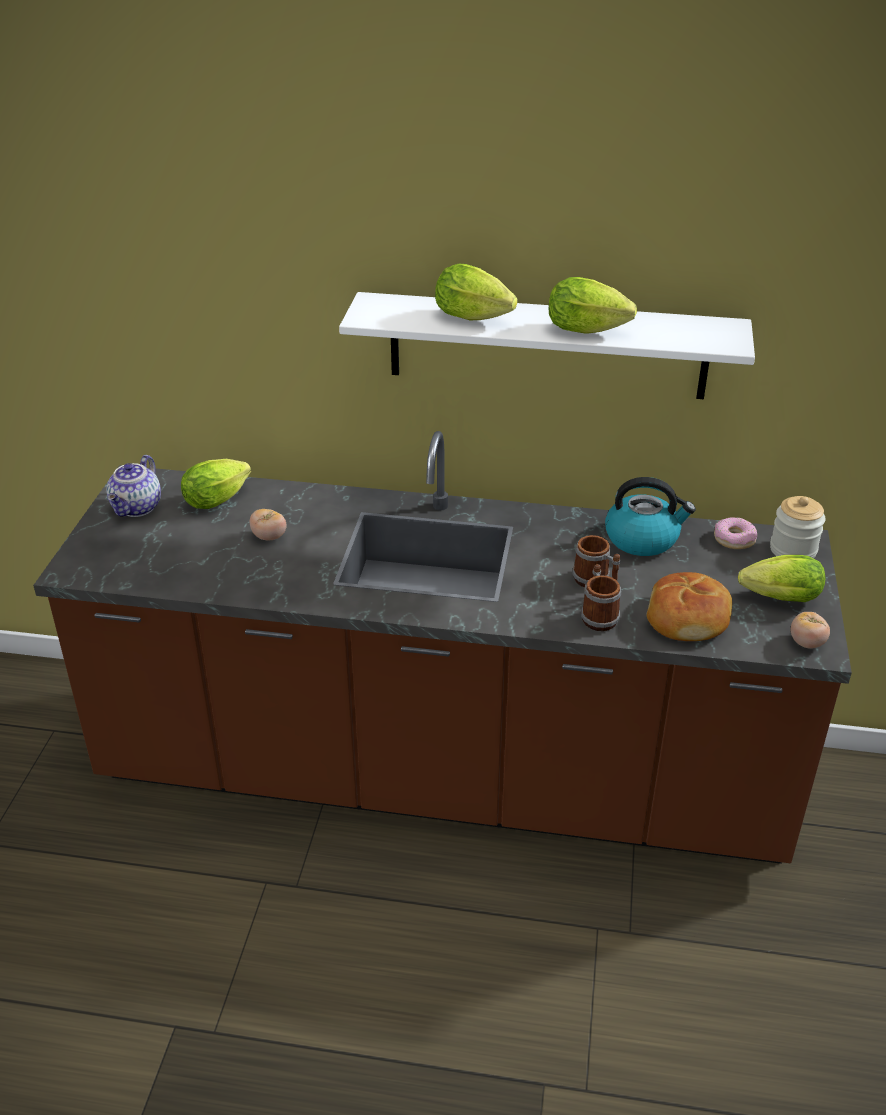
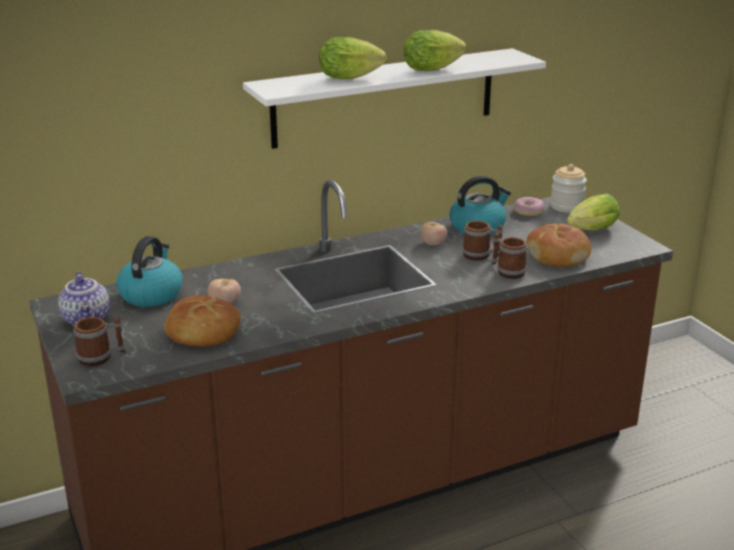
camera: 35 degrees left, 10 degrees down
lettuce [181,459,251,509] -> kettle [116,236,183,307]
tomato [791,612,830,649] -> tomato moved to [420,222,447,245]
none -> mug [73,317,126,366]
none -> bread [164,295,241,347]

